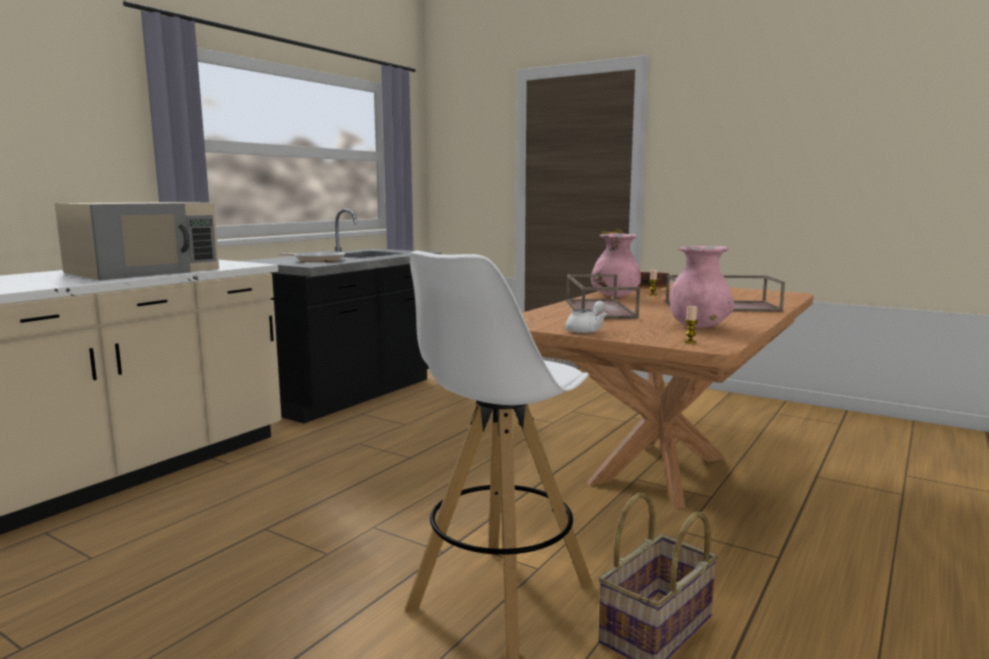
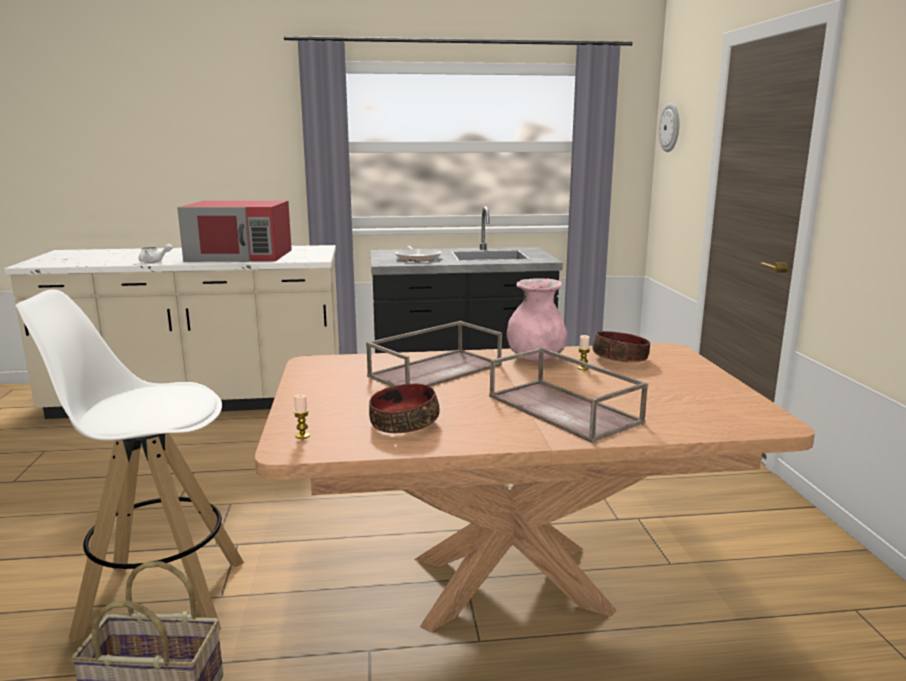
camera: 50 degrees right, 5 degrees up
beige microwave [55,202,219,280] -> red microwave [177,201,292,262]
white teapot [565,301,607,333] -> white teapot moved to [138,244,172,263]
pink vase [670,245,735,328] -> bowl [369,383,440,433]
none -> wall clock [659,103,679,152]

